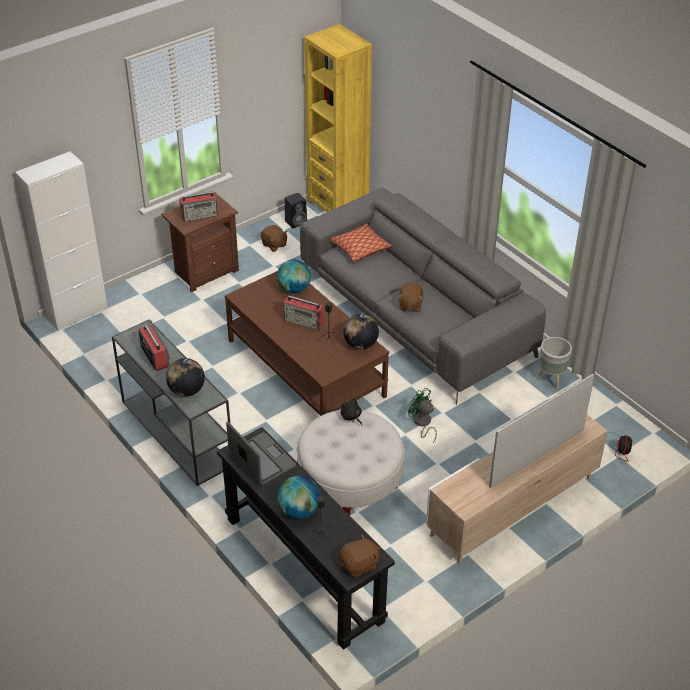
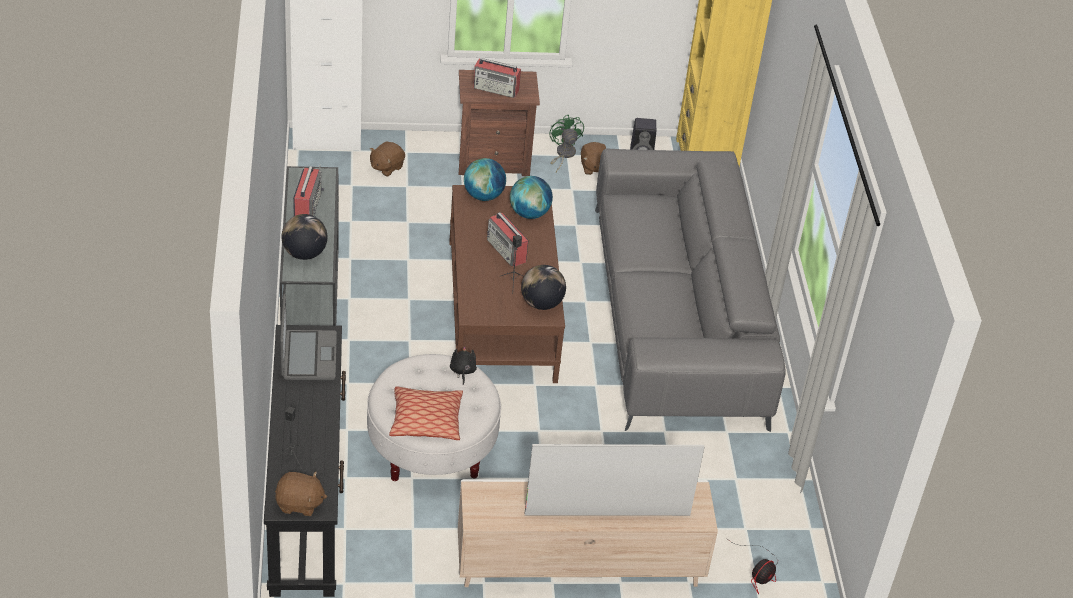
camera: 30 degrees right, 0 degrees up
globe [278,476,320,519] -> globe moved to [464,158,506,201]
pillow [330,224,392,262] -> pillow moved to [389,387,463,440]
brown plush toy [398,283,423,312] -> brown plush toy moved to [370,141,405,177]
green fan [408,387,437,443] -> green fan moved to [549,114,584,172]
grey planter [536,337,572,390] -> none

